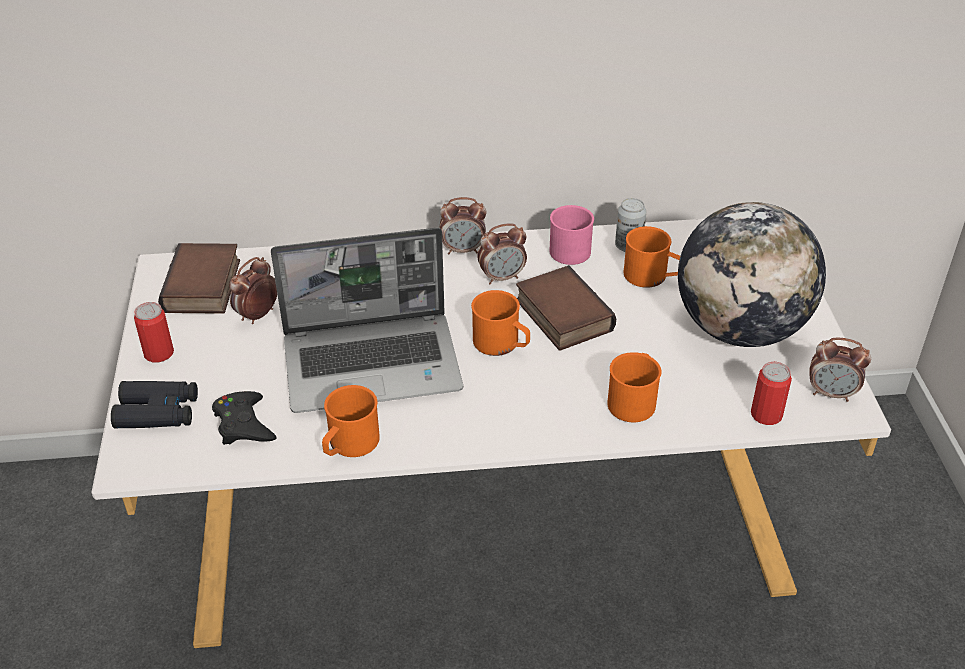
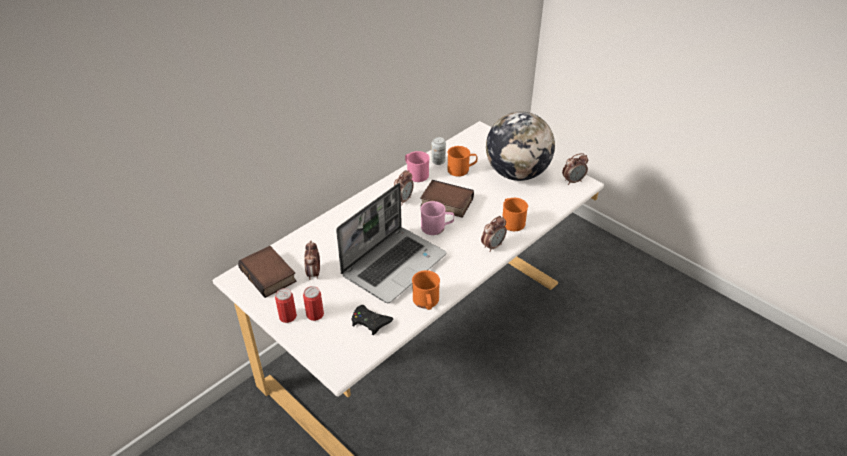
camera: 40 degrees left, 0 degrees up
black binoculars [111,381,198,429] -> none
alarm clock [439,197,487,254] -> alarm clock moved to [481,216,507,252]
orange mug [471,290,530,356] -> pink mug [420,201,454,235]
can [751,362,792,425] -> can moved to [303,286,324,321]

